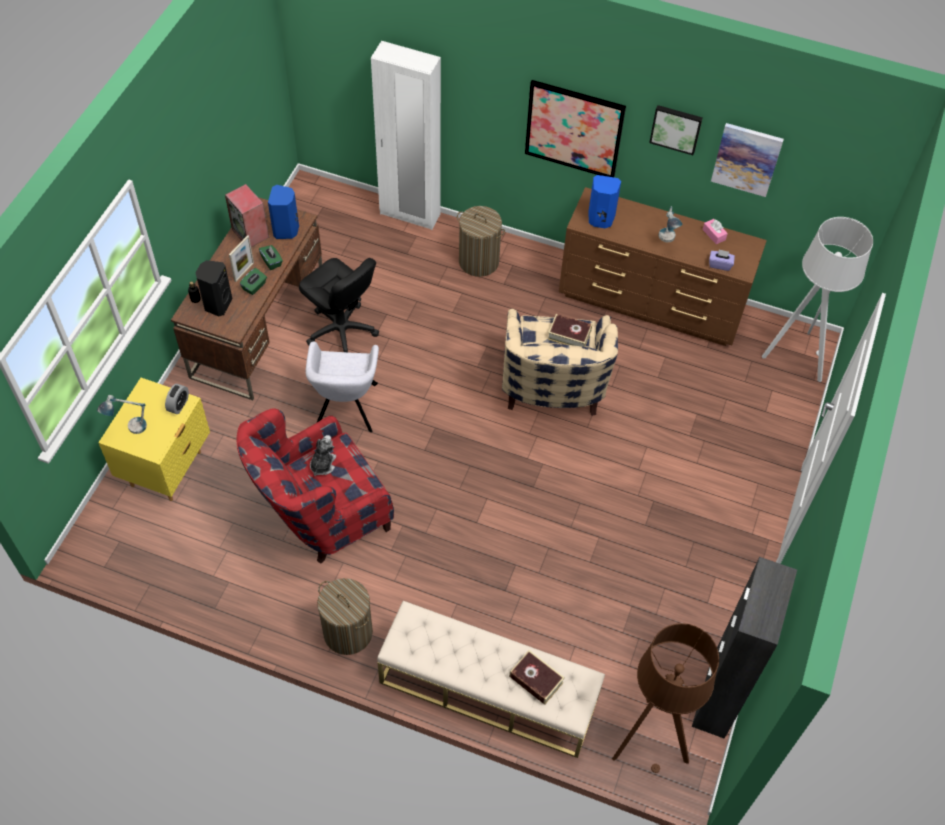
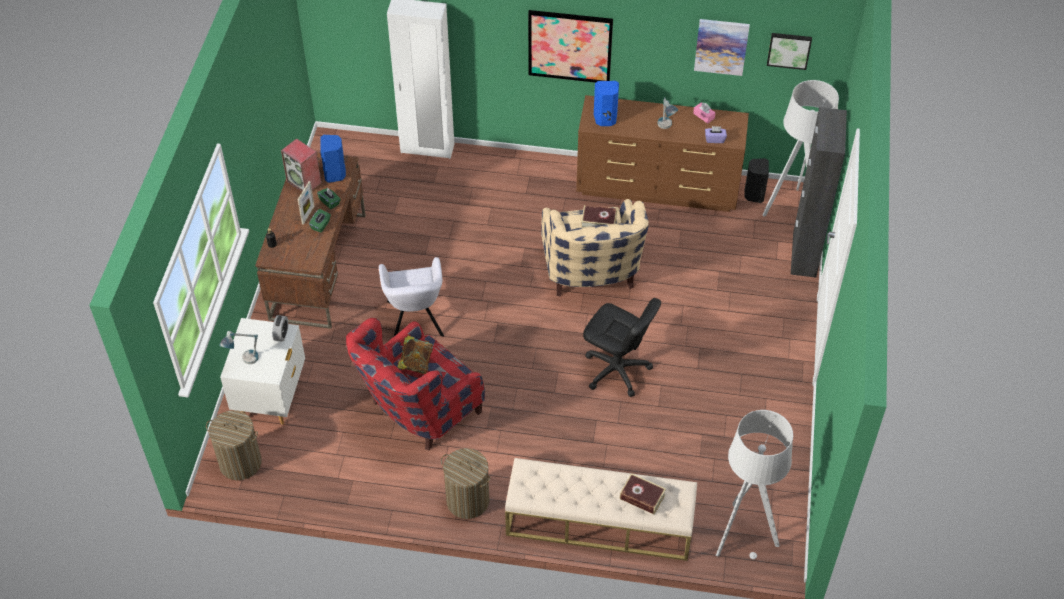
camera: 10 degrees left, 5 degrees down
yellow nightstand [98,378,210,501] -> white nightstand [220,318,305,425]
black speaker [196,260,232,316] -> black speaker moved to [745,158,769,203]
black office chair [299,258,379,352] -> black office chair moved to [583,298,661,397]
plush toy [310,435,336,476] -> book [397,336,433,374]
laundry basket [457,206,505,277] -> laundry basket moved to [206,410,262,480]
brown floor lamp [612,623,719,773] -> grey floor lamp [716,410,793,559]
picture [649,105,703,155] -> picture moved to [767,33,812,70]
black cabinet [692,557,797,739] -> black cabinet moved to [791,107,847,278]

